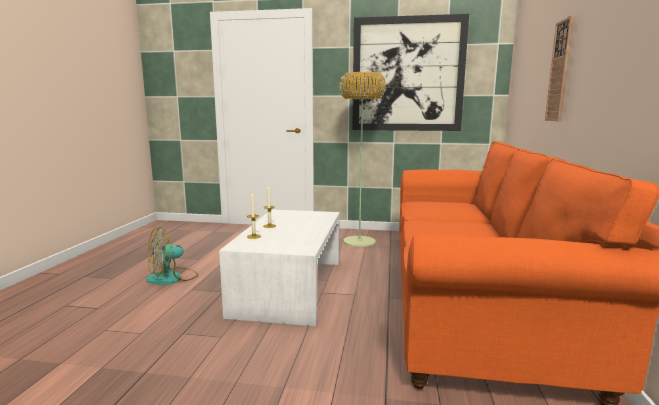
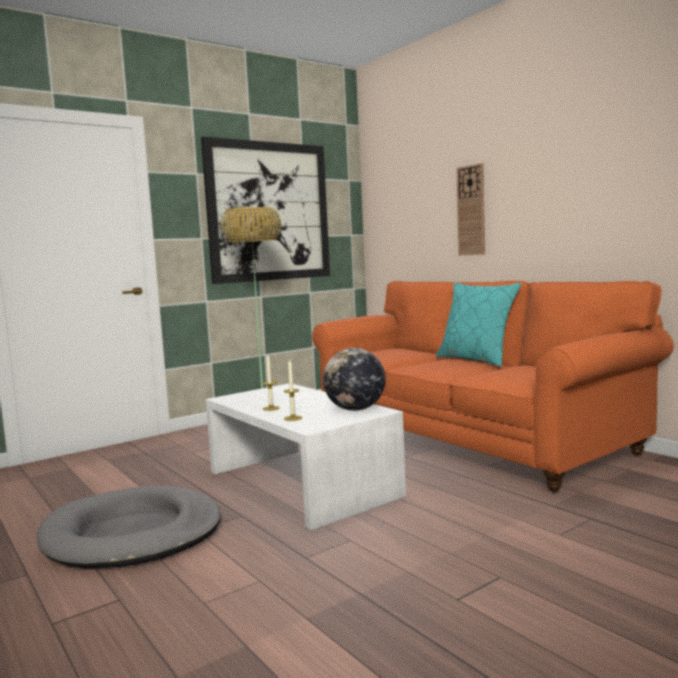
camera: 45 degrees left, 5 degrees down
fan [146,227,198,285] -> grey dog bed [36,485,221,569]
none -> globe [323,348,385,411]
none -> turquoise pillow [436,282,521,367]

